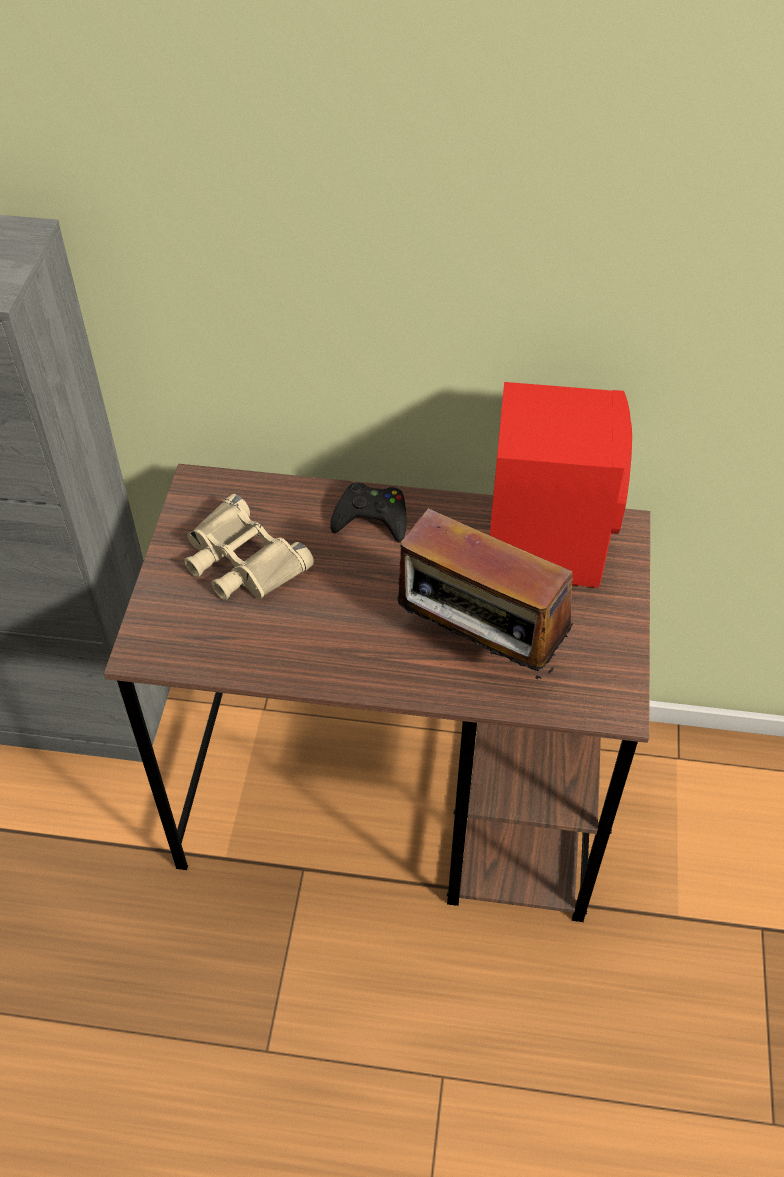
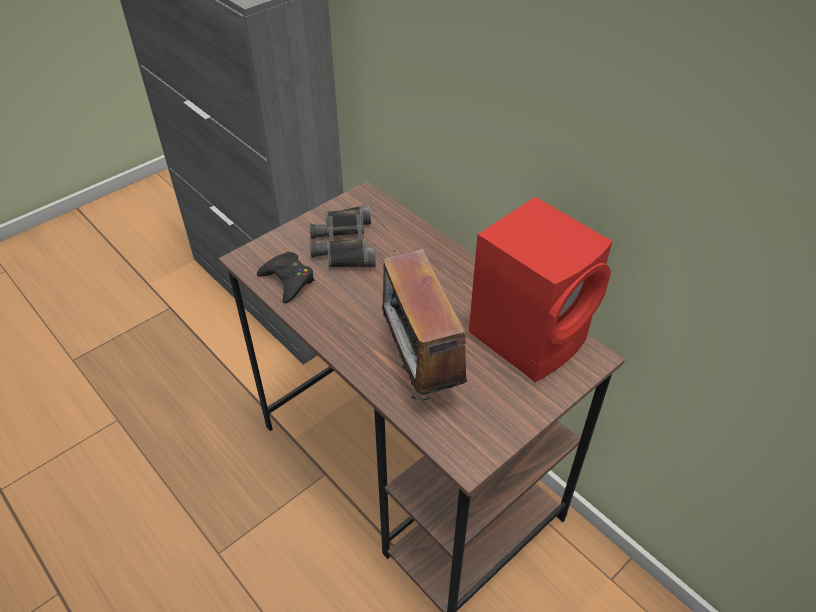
camera: 40 degrees right, 5 degrees down
beige binoculars [184,494,314,600] -> black binoculars [310,205,376,268]
black game controller [330,483,406,543] -> black game controller moved to [257,252,314,303]

